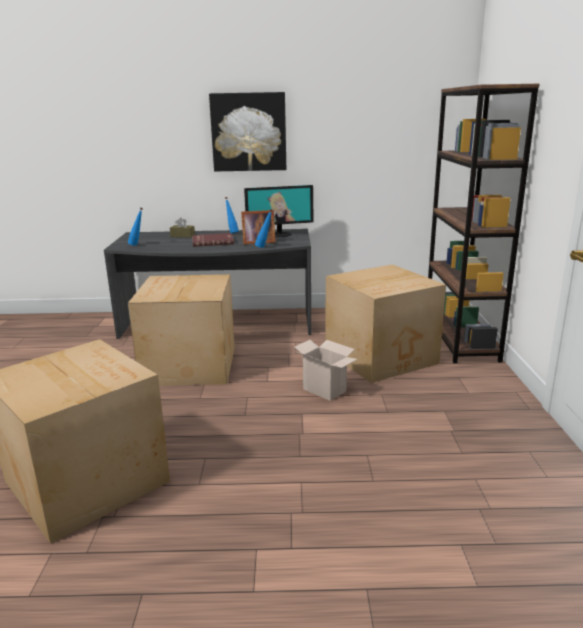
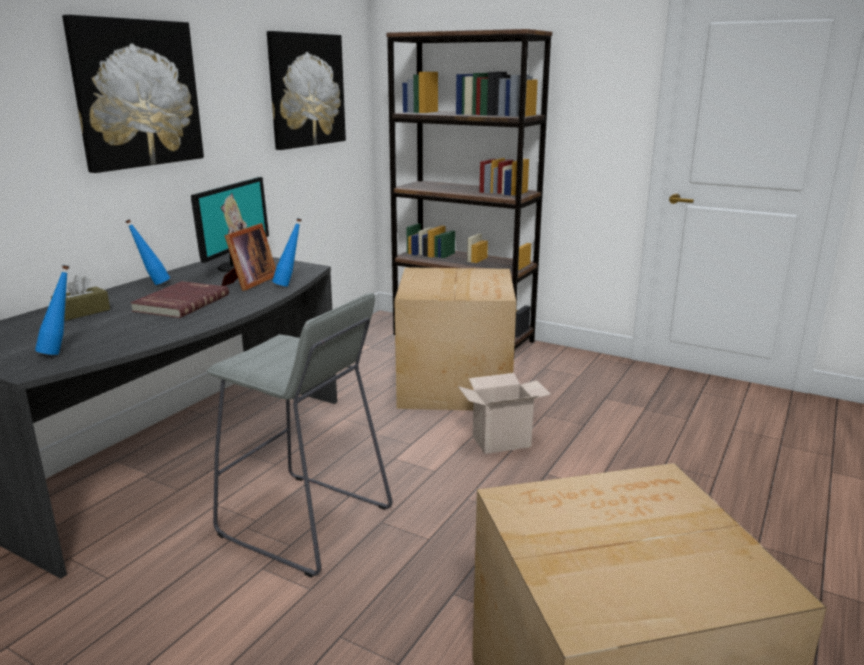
camera: 60 degrees left, 0 degrees up
cardboard box [128,274,235,386] -> grey stool [207,293,392,578]
none -> picture [267,31,346,150]

